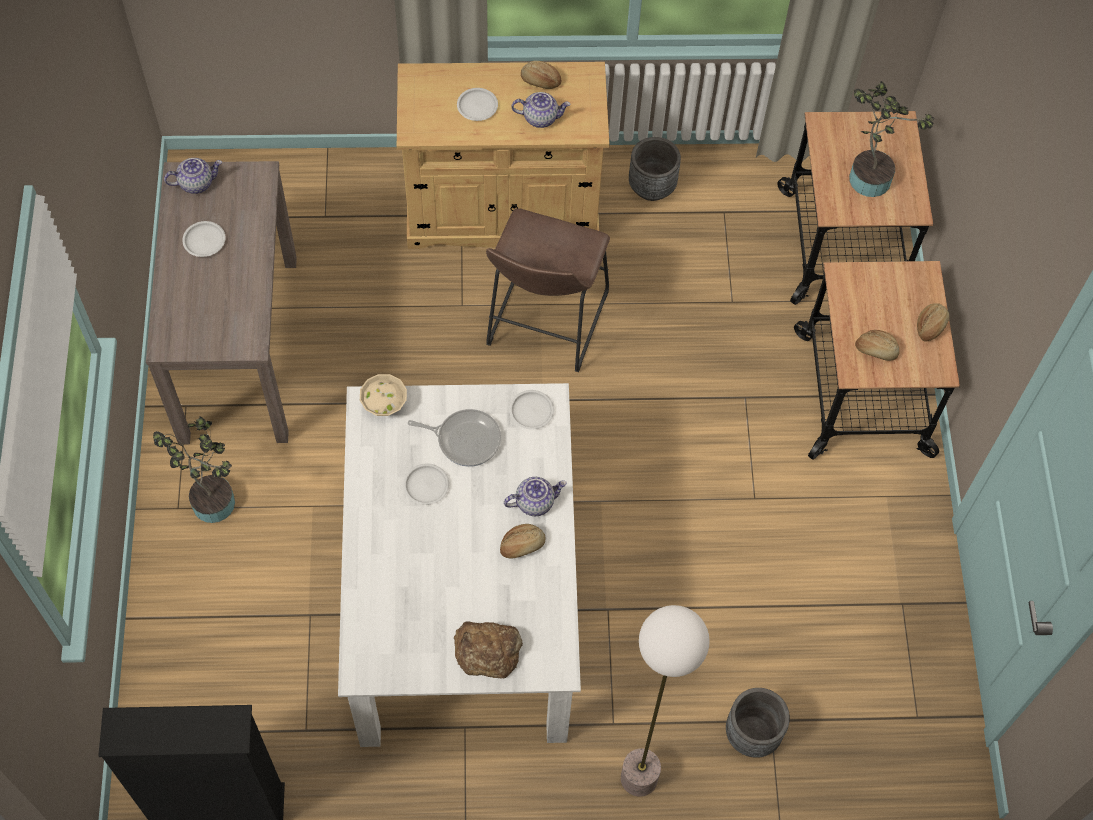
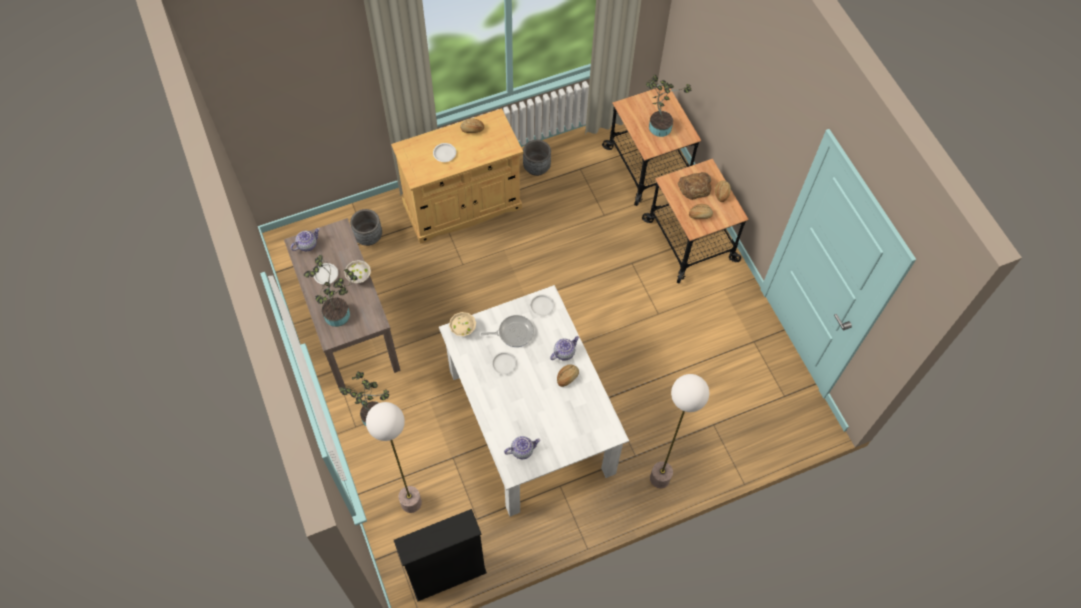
camera: 20 degrees left, 0 degrees up
bread [454,621,523,678] -> bread moved to [678,172,711,200]
brown stool [486,208,610,372] -> none
teapot [512,92,570,128] -> teapot moved to [504,436,541,459]
grey planter [726,688,790,758] -> grey planter moved to [350,209,382,246]
none -> potted plant [304,255,358,327]
none -> white bowl [344,260,371,284]
none -> floor lamp [366,402,422,513]

